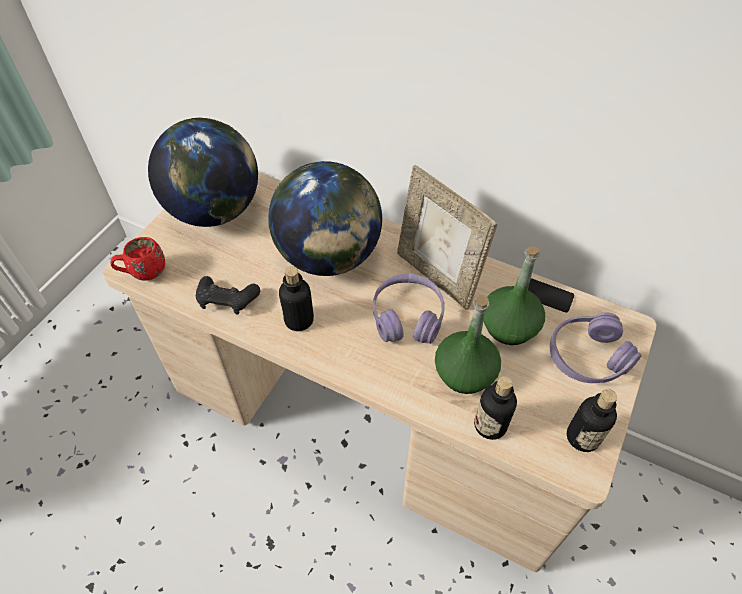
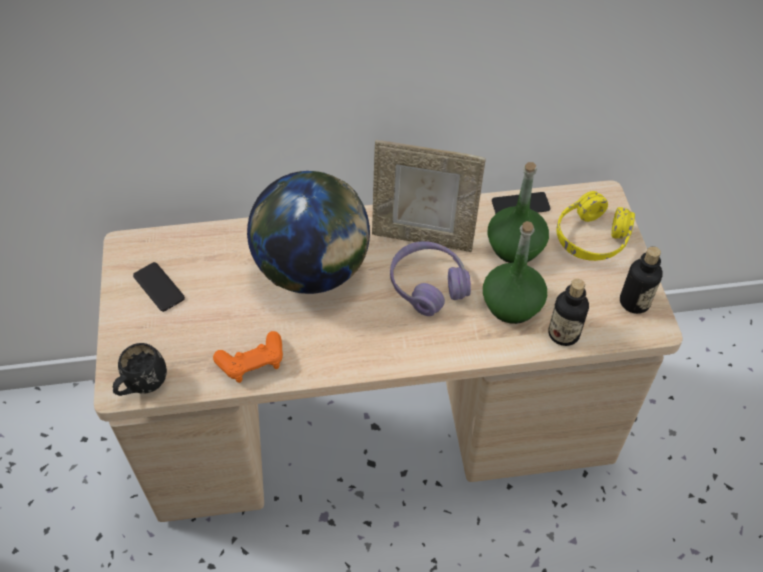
camera: 35 degrees left, 0 degrees up
red mug [111,237,165,281] -> black mug [113,343,167,396]
globe [148,117,258,227] -> phone [133,262,185,312]
black game controller [196,276,260,315] -> orange game controller [213,331,283,383]
bottle [279,266,314,331] -> none
purple headphones [550,312,642,383] -> yellow headphones [556,191,635,261]

